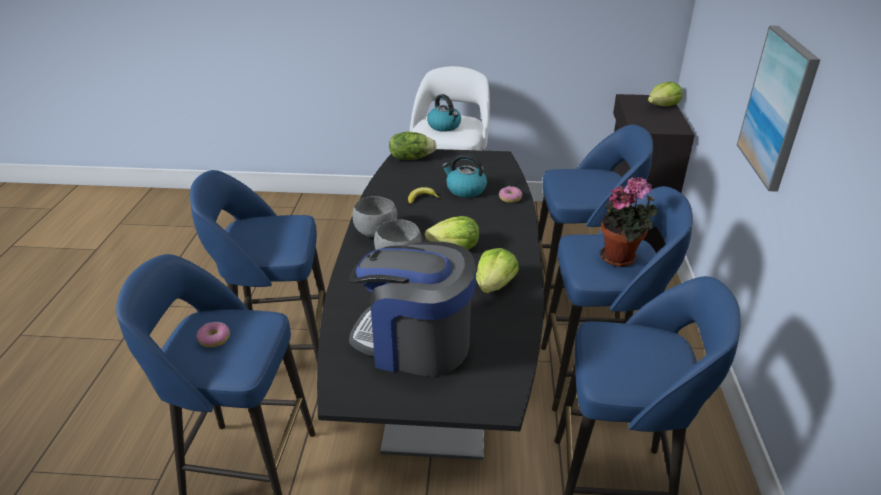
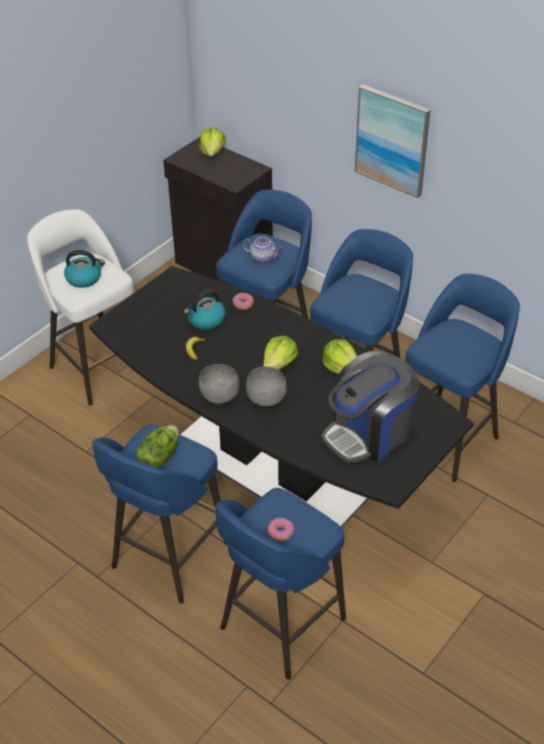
camera: 55 degrees left, 10 degrees up
lettuce [389,132,437,160] -> lettuce moved to [136,425,179,468]
potted plant [600,177,658,267] -> none
none -> teapot [242,237,284,264]

